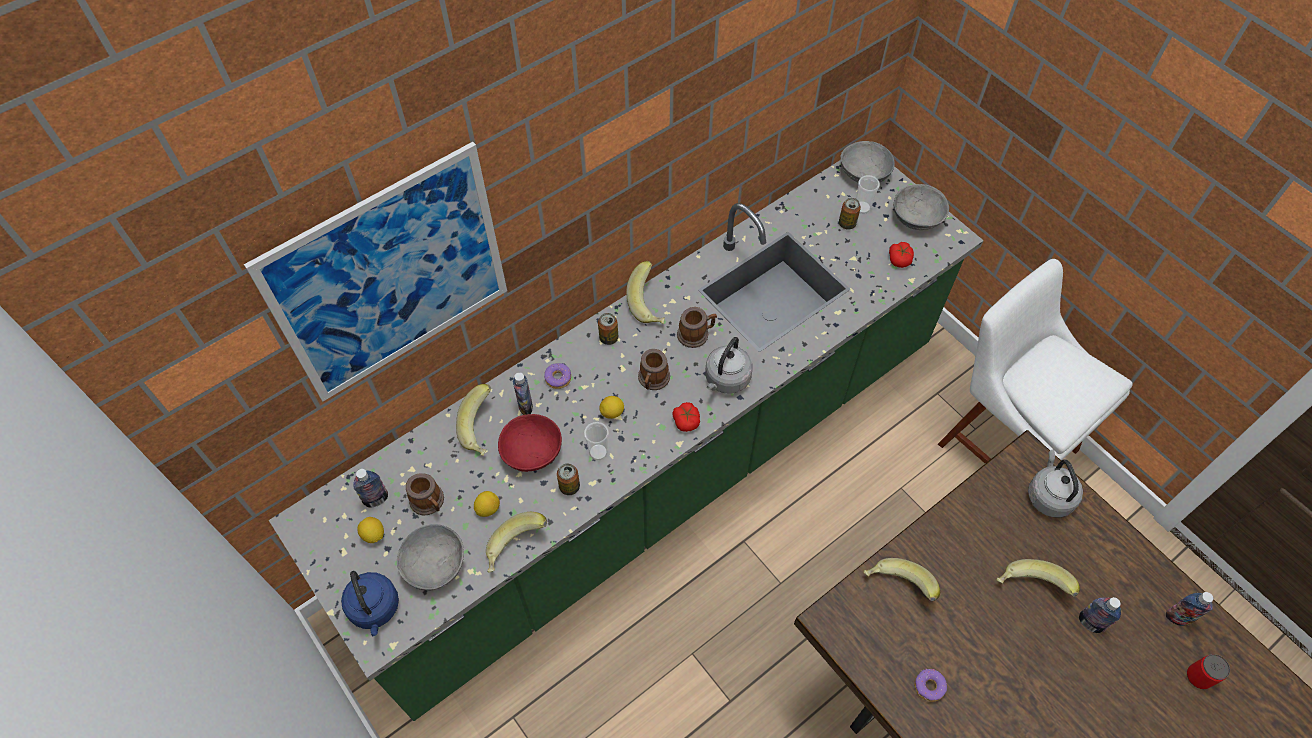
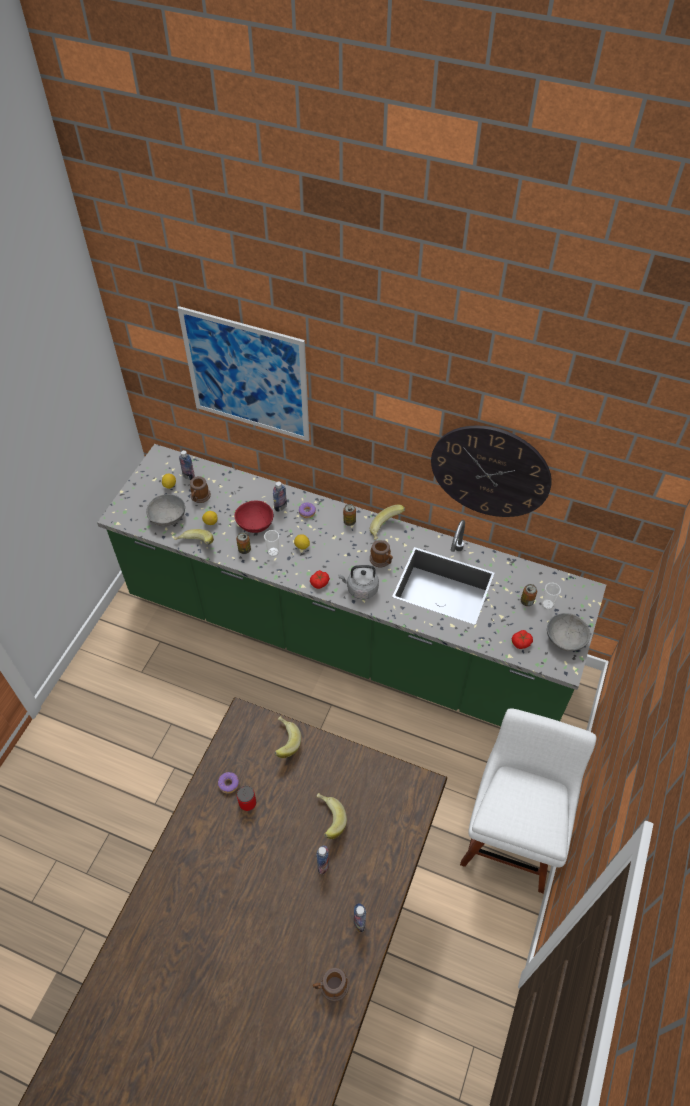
camera: 60 degrees right, 5 degrees down
blue kettle [341,571,399,637] -> none
banana [456,384,491,456] -> none
mug [638,349,670,390] -> mug moved to [313,968,349,1001]
grey bowl [841,141,895,183] -> none
grey kettle [1028,449,1083,518] -> none
can [1187,654,1230,689] -> can moved to [237,786,256,811]
none -> wall clock [431,426,552,517]

